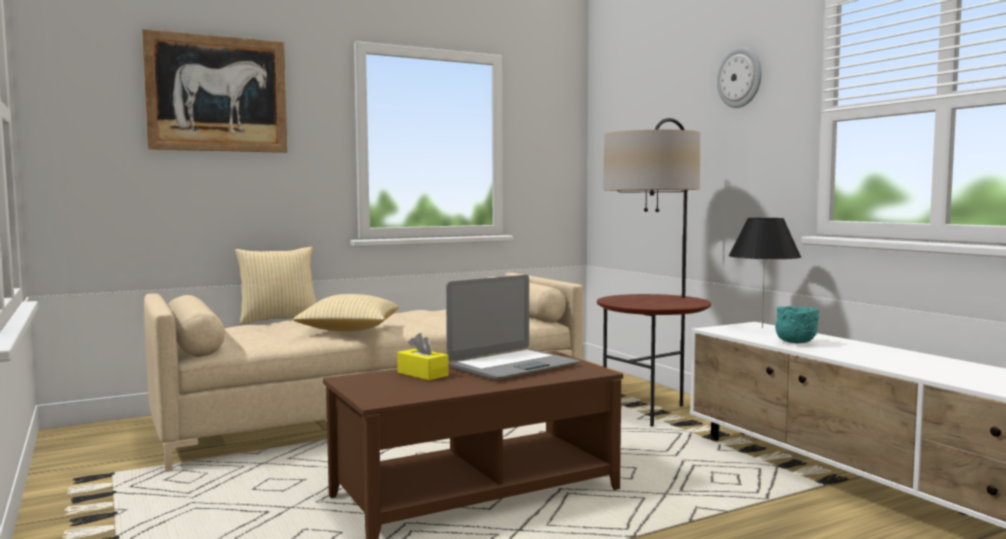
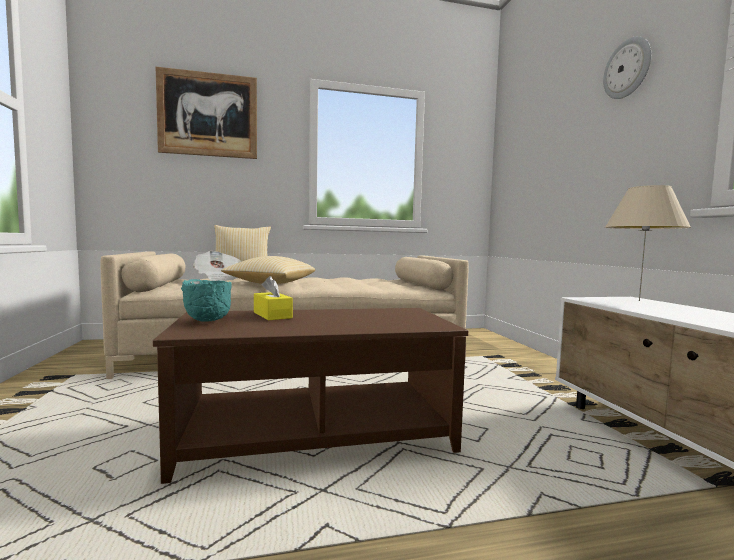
camera: 15 degrees right, 0 degrees up
laptop [446,275,580,379] -> none
floor lamp [597,118,711,427] -> none
black table lamp [728,218,801,328] -> beige table lamp [605,185,691,301]
turquoise bowl [775,306,819,344] -> turquoise bowl moved to [181,279,232,322]
none -> newspaper [193,251,241,281]

